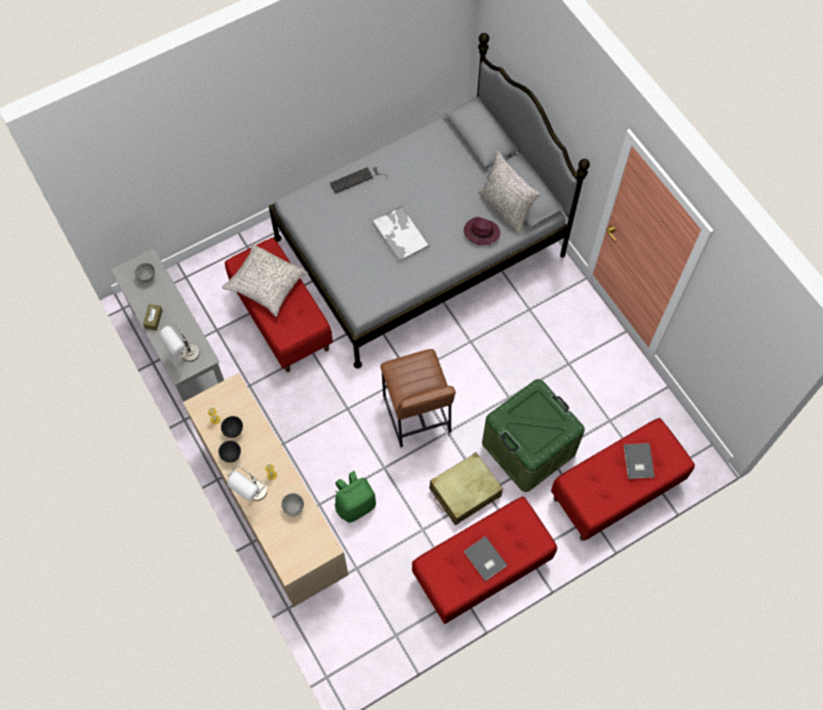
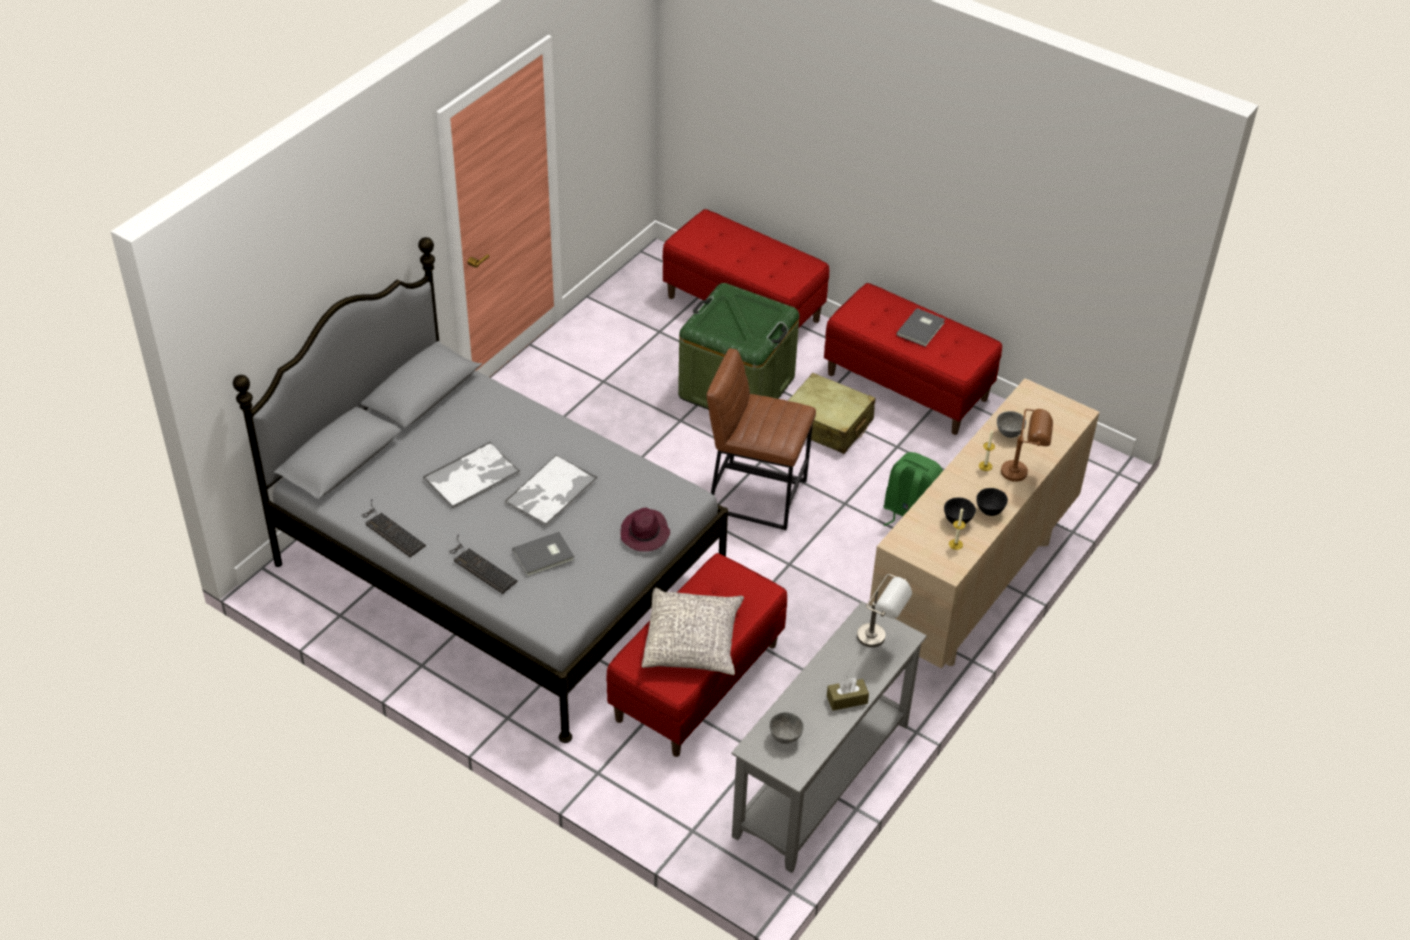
camera: 115 degrees left, 20 degrees down
grey table lamp [227,465,267,501] -> brown table lamp [1001,409,1053,482]
brown chair [380,349,456,447] -> brown chair turned 120 degrees counterclockwise [706,348,816,530]
purple hat [464,217,500,246] -> purple hat moved to [621,508,670,552]
grey pillow [478,151,540,235] -> none
grey book [624,443,655,479] -> grey book moved to [512,532,575,577]
none -> keyboard [361,499,426,557]
none -> tray [423,441,520,509]

